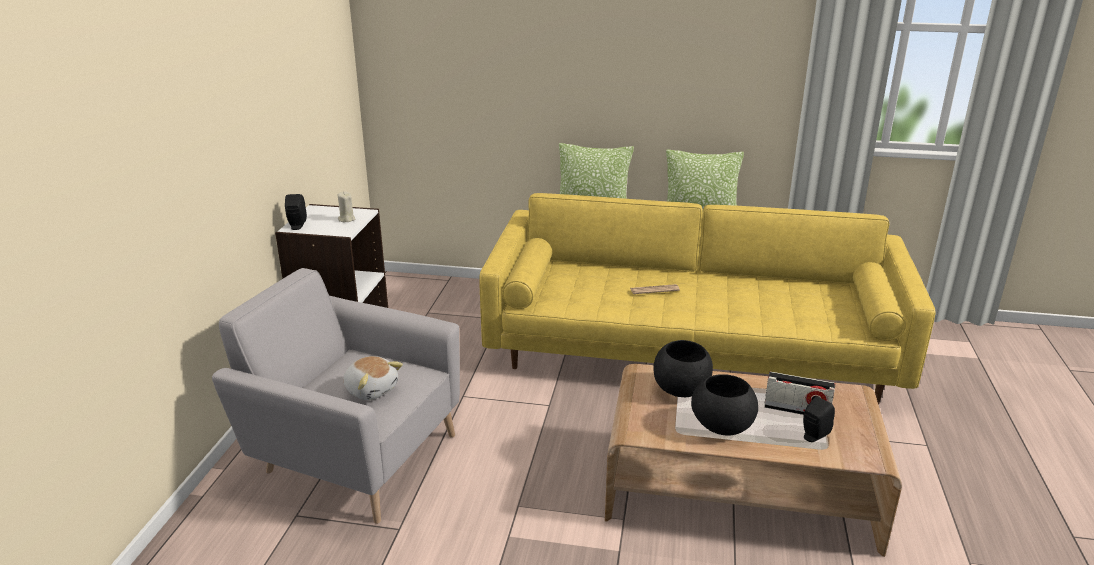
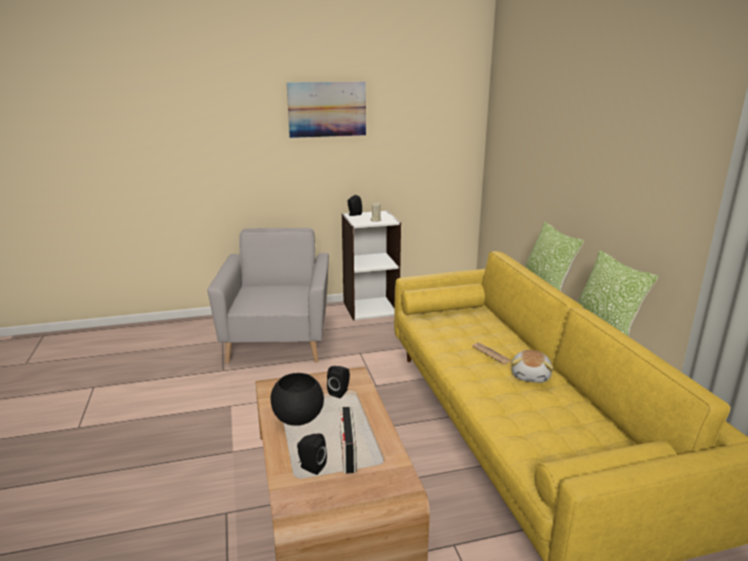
camera: 65 degrees right, 5 degrees down
plush toy [343,356,403,400] -> plush toy moved to [511,350,553,383]
black bowl [653,340,713,397] -> black speaker [327,366,350,398]
none -> picture [287,82,366,138]

